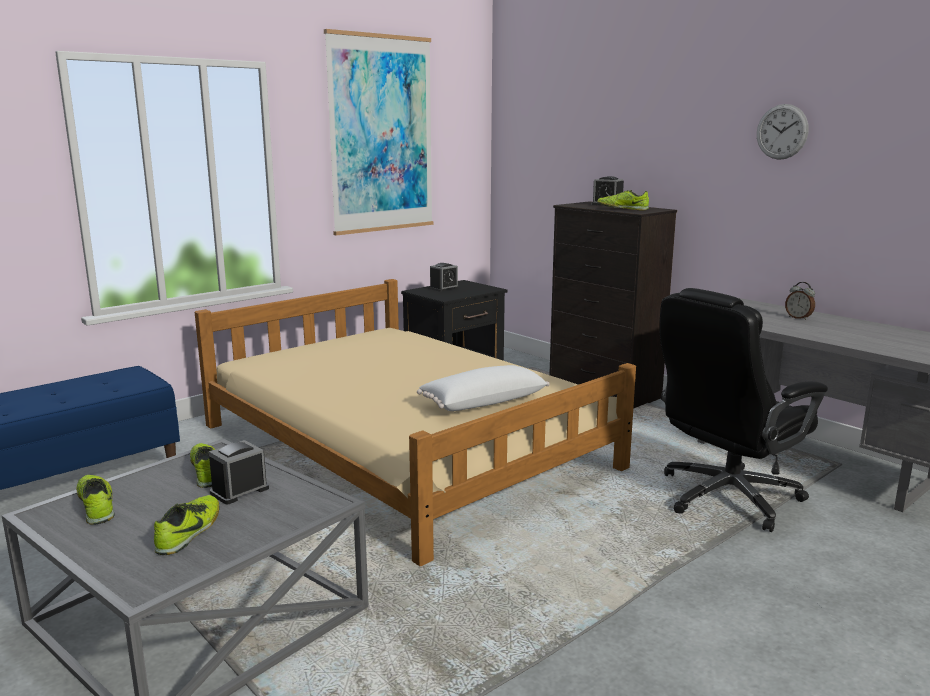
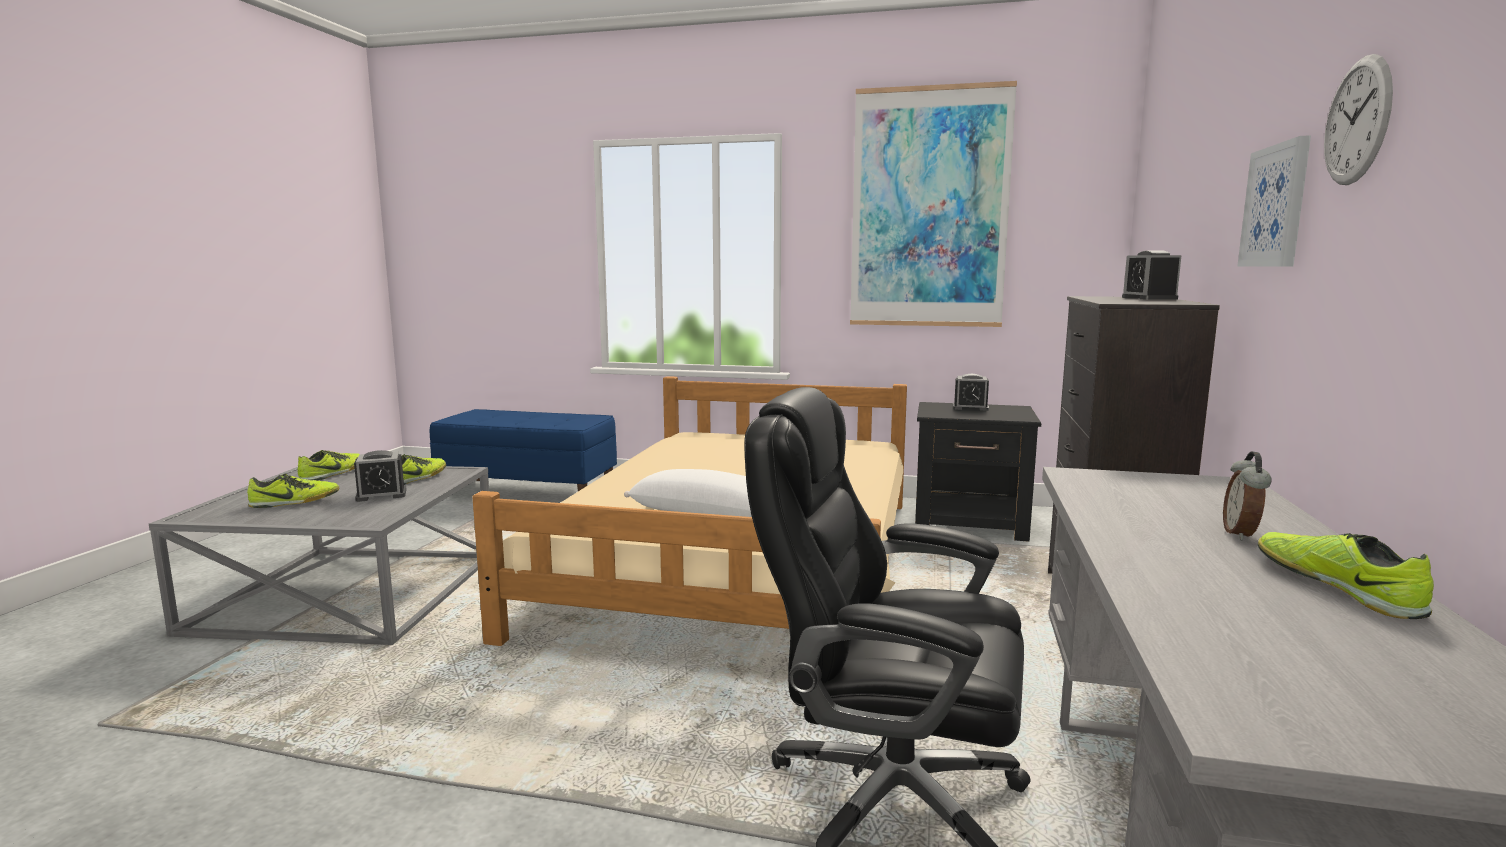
camera: 55 degrees right, 5 degrees down
alarm clock [209,440,269,504] -> alarm clock turned 150 degrees clockwise [354,450,407,502]
shoe [597,190,649,210] -> shoe moved to [1258,532,1434,619]
none -> picture [1237,135,1311,267]

